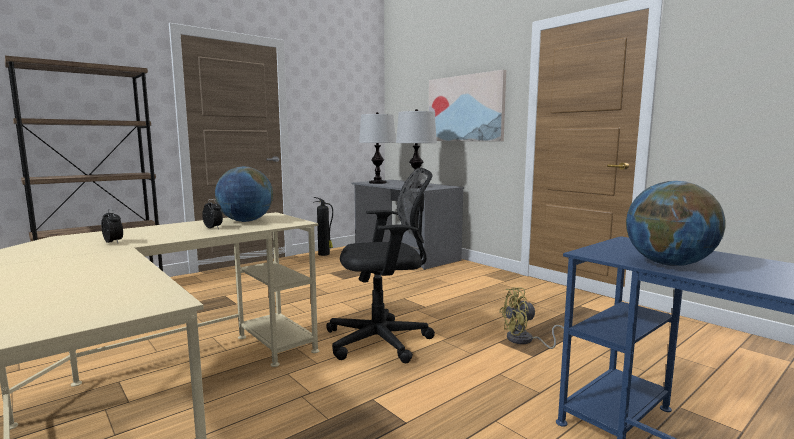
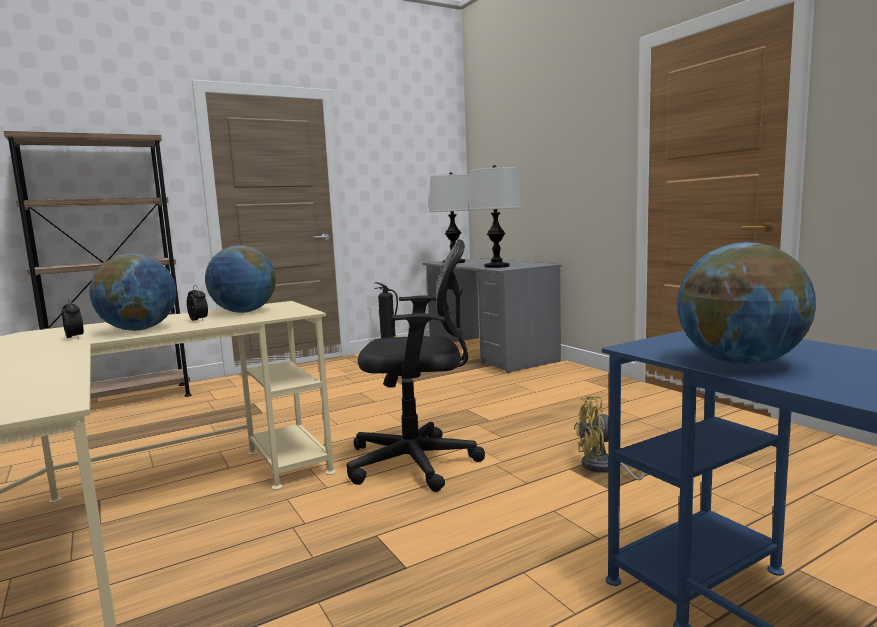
camera: 10 degrees right, 0 degrees up
picture [429,70,506,141] -> none
none -> globe [90,254,176,331]

